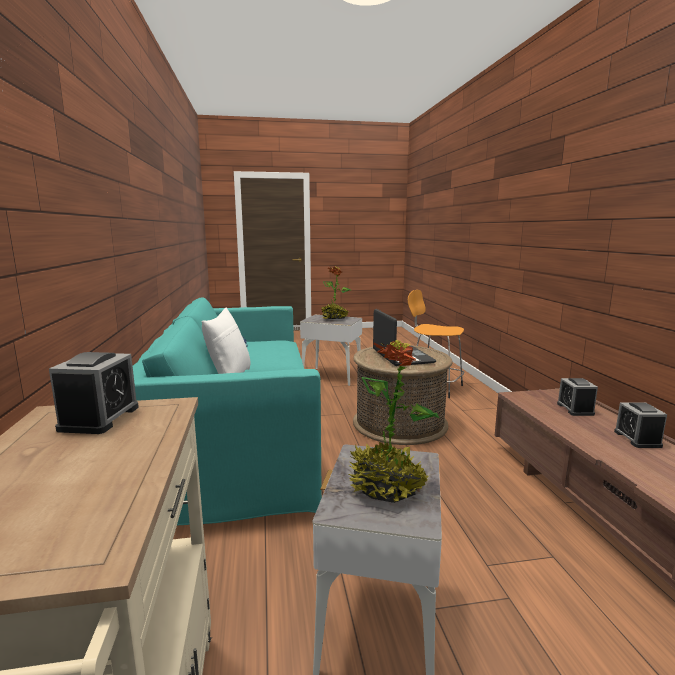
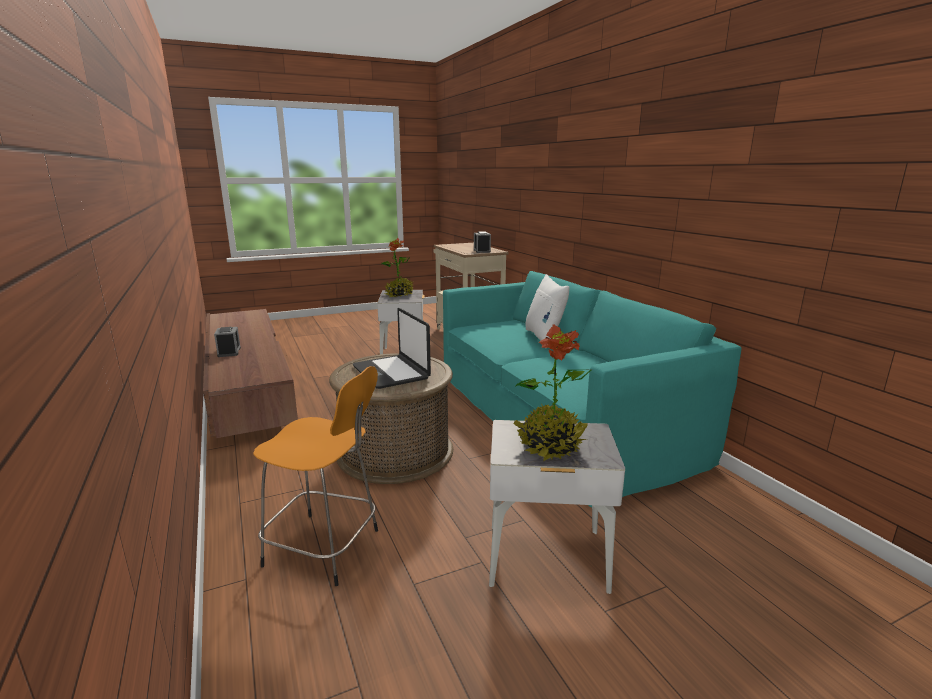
camera: 165 degrees right, 5 degrees up
alarm clock [557,378,598,416] -> none

